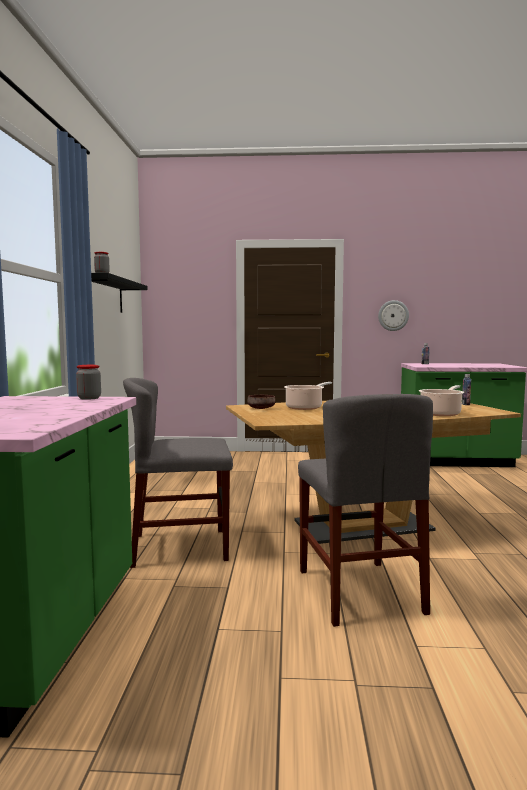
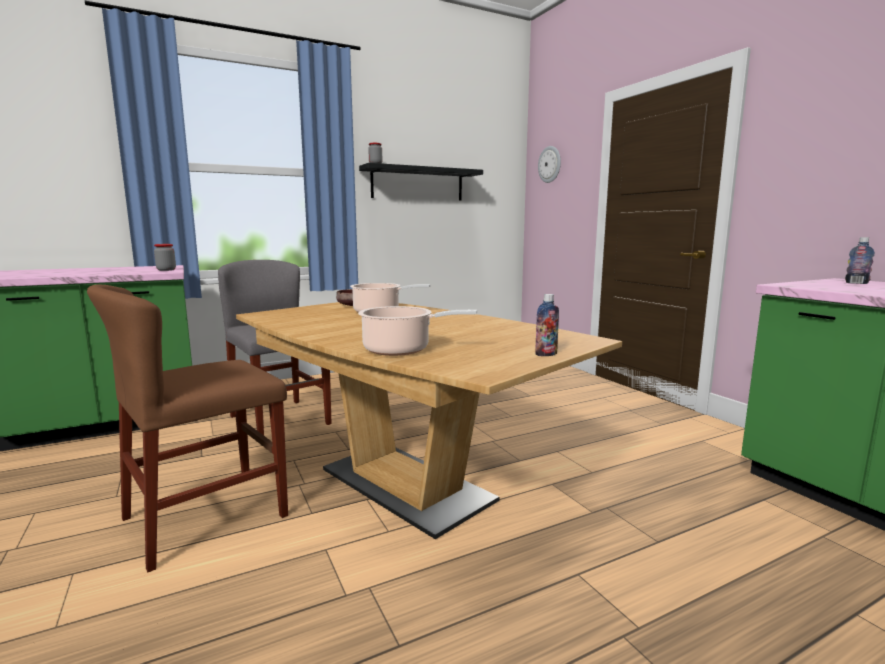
camera: 60 degrees right, 5 degrees up
grey chair [298,394,433,627] -> brown chair [87,285,288,572]
wall clock [378,300,409,331] -> wall clock moved to [538,146,561,183]

